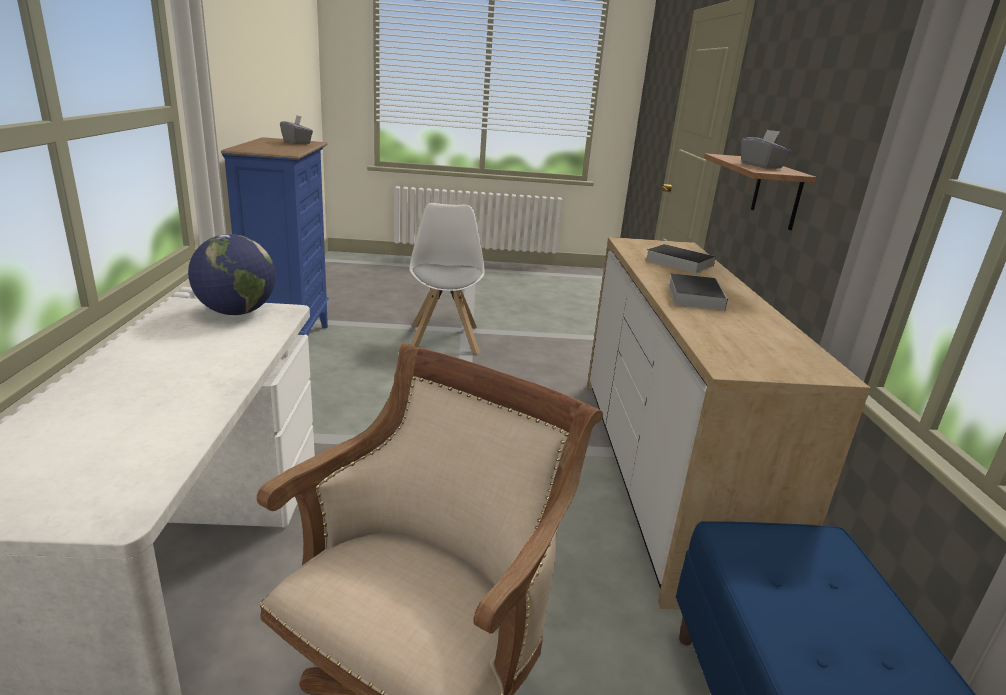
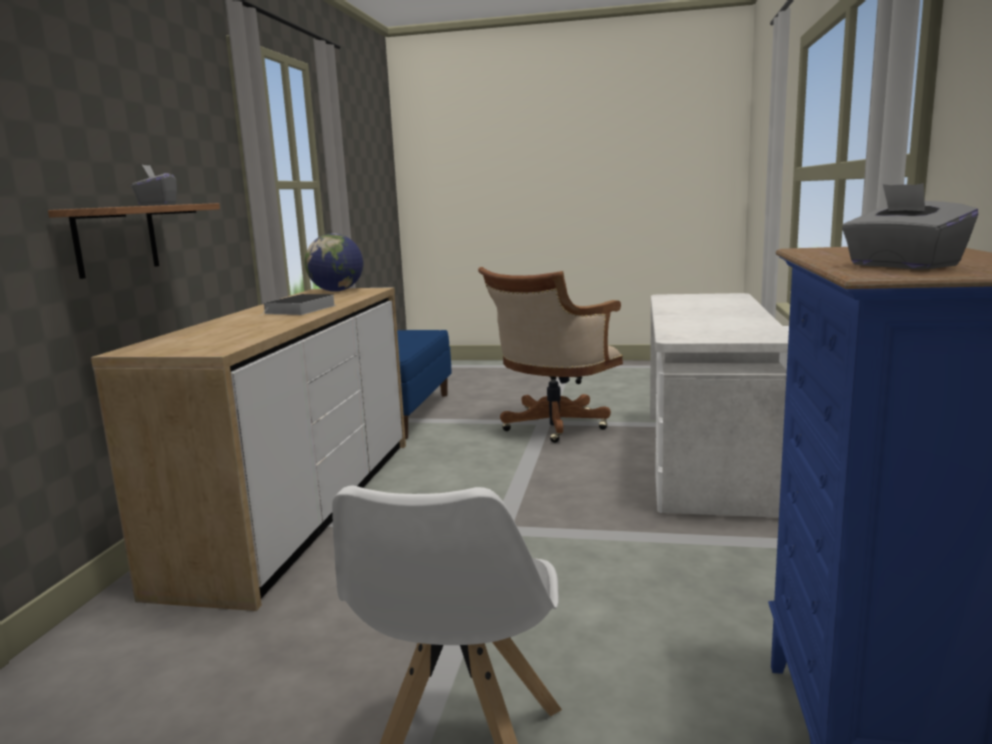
camera: 165 degrees left, 10 degrees down
globe [188,234,275,315] -> globe moved to [305,233,363,292]
book [646,244,716,274] -> none

